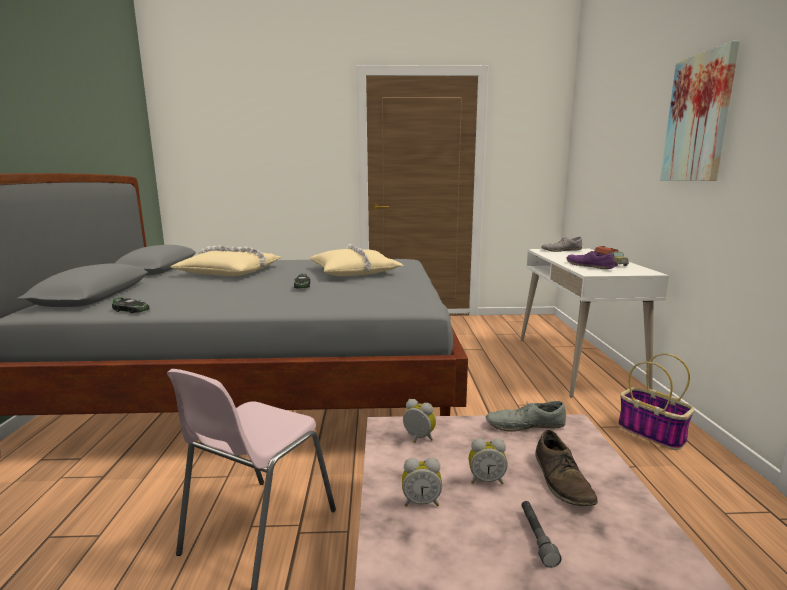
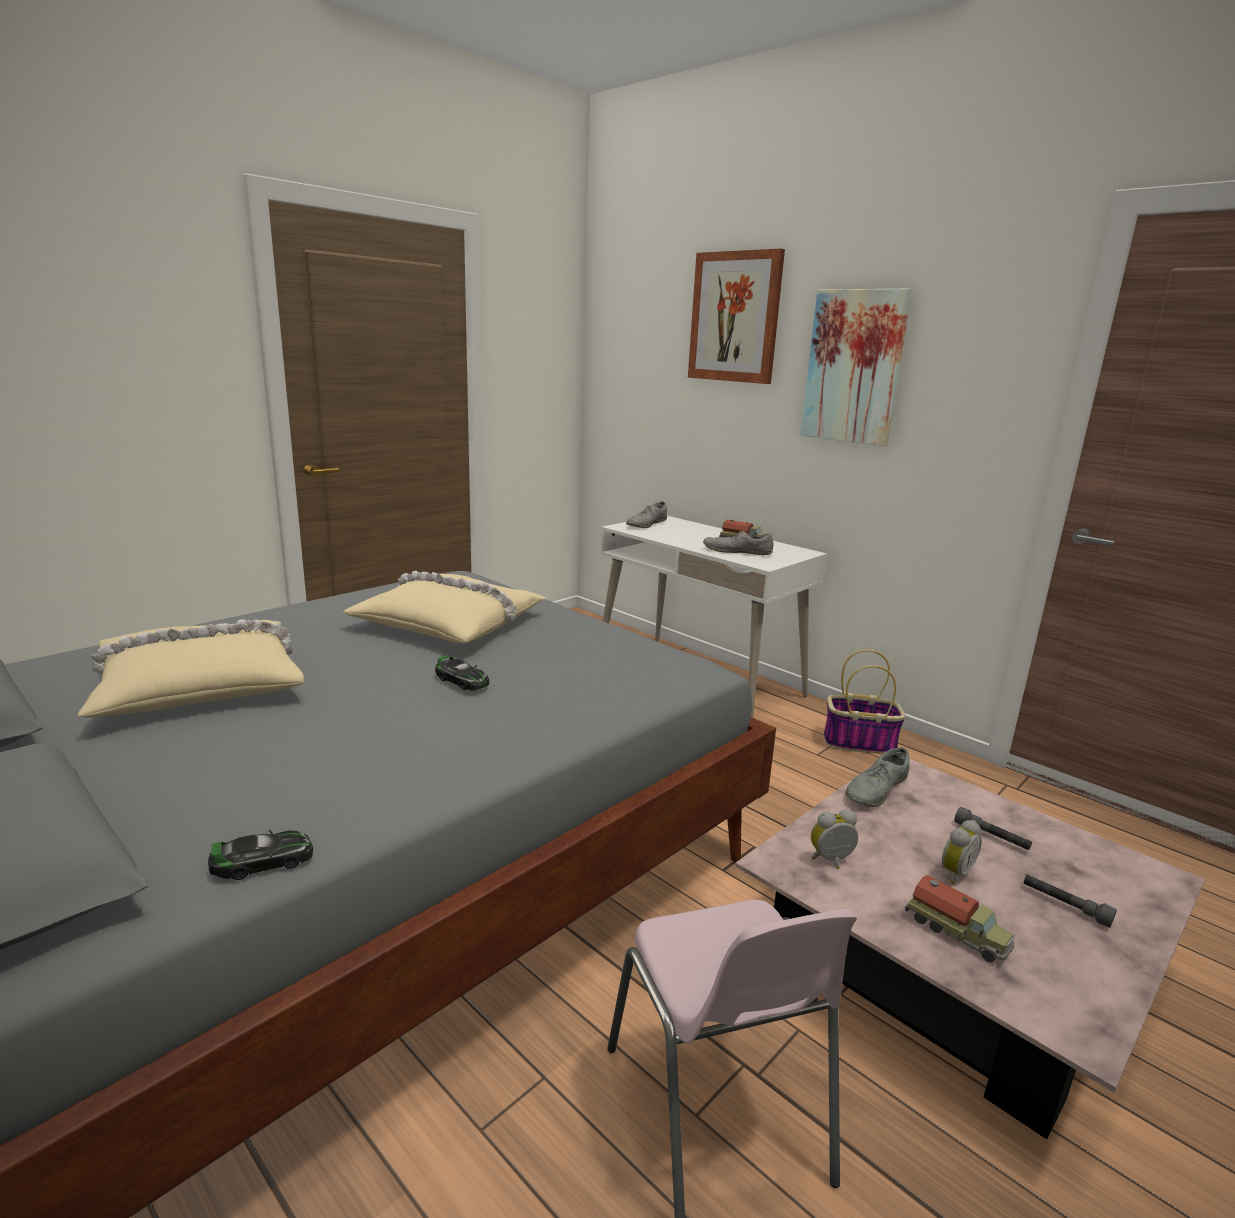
camera: 45 degrees left, 5 degrees up
alarm clock [402,458,442,506] -> toy truck [905,875,1015,963]
brown shoe [535,430,598,506] -> grey flashlight [954,807,1032,850]
purple shoe [566,251,615,269] -> grey shoe [703,531,774,555]
none -> picture [688,249,785,384]

